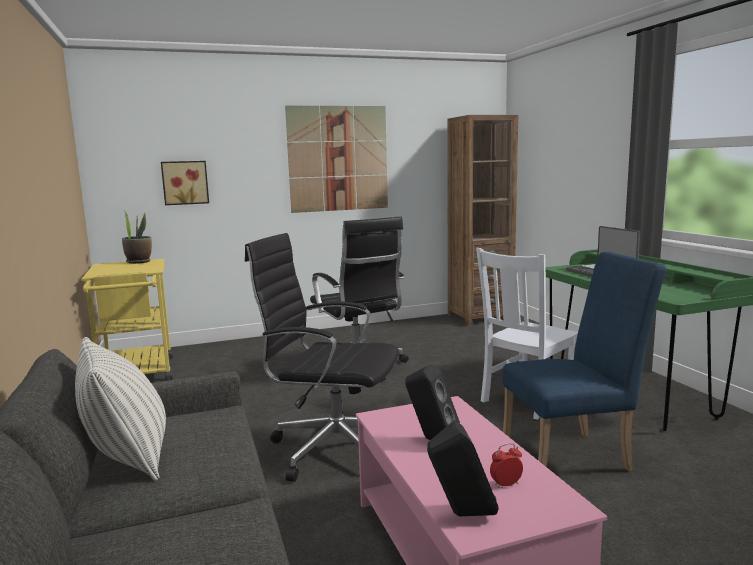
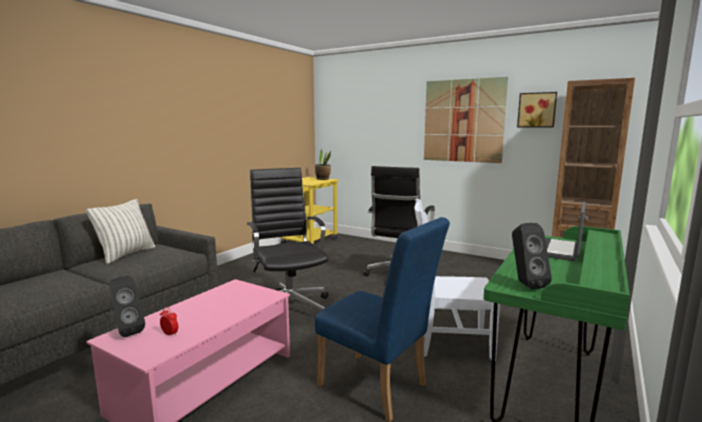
camera: 50 degrees right, 0 degrees up
picture [161,161,209,205] -> picture moved to [517,92,557,127]
black speaker [405,364,460,440] -> black speaker moved to [512,223,552,289]

